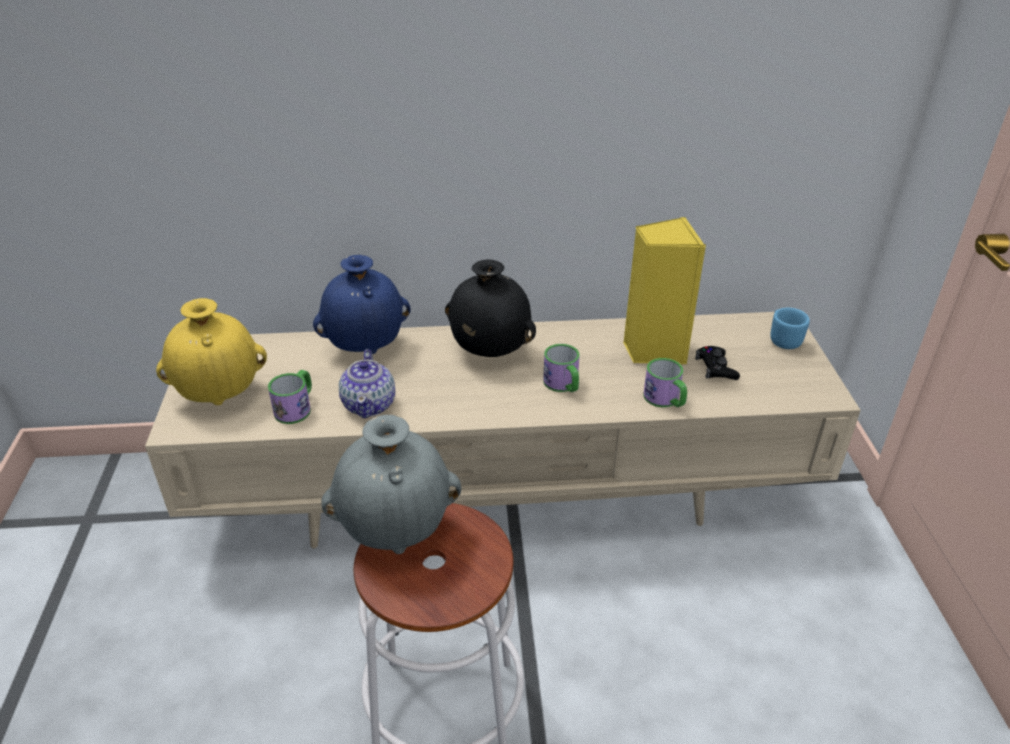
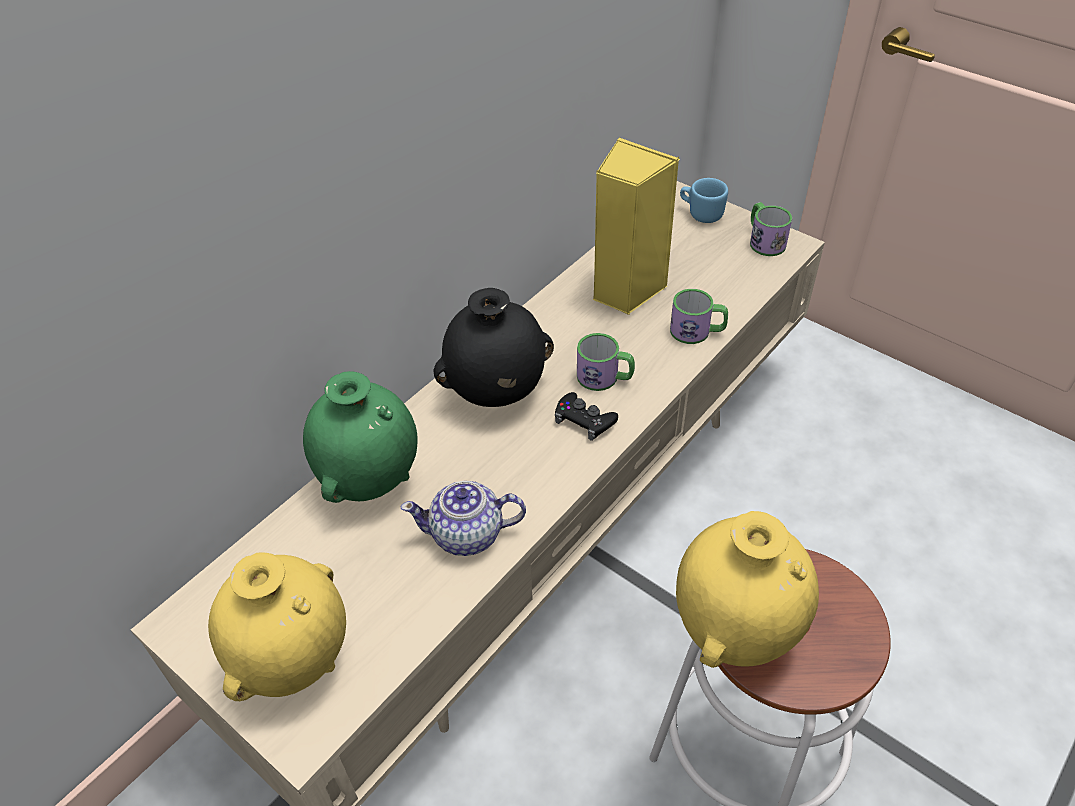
camera: 45 degrees left, 10 degrees up
mug [268,370,312,424] -> mug moved to [750,202,792,256]
blue vase [313,255,411,354] -> green vase [303,371,418,503]
grey vase [321,415,461,554] -> yellow vase [676,511,819,668]
teapot [339,349,395,418] -> teapot turned 135 degrees clockwise [401,481,526,556]
black game controller [695,346,740,380] -> black game controller moved to [555,392,618,441]

